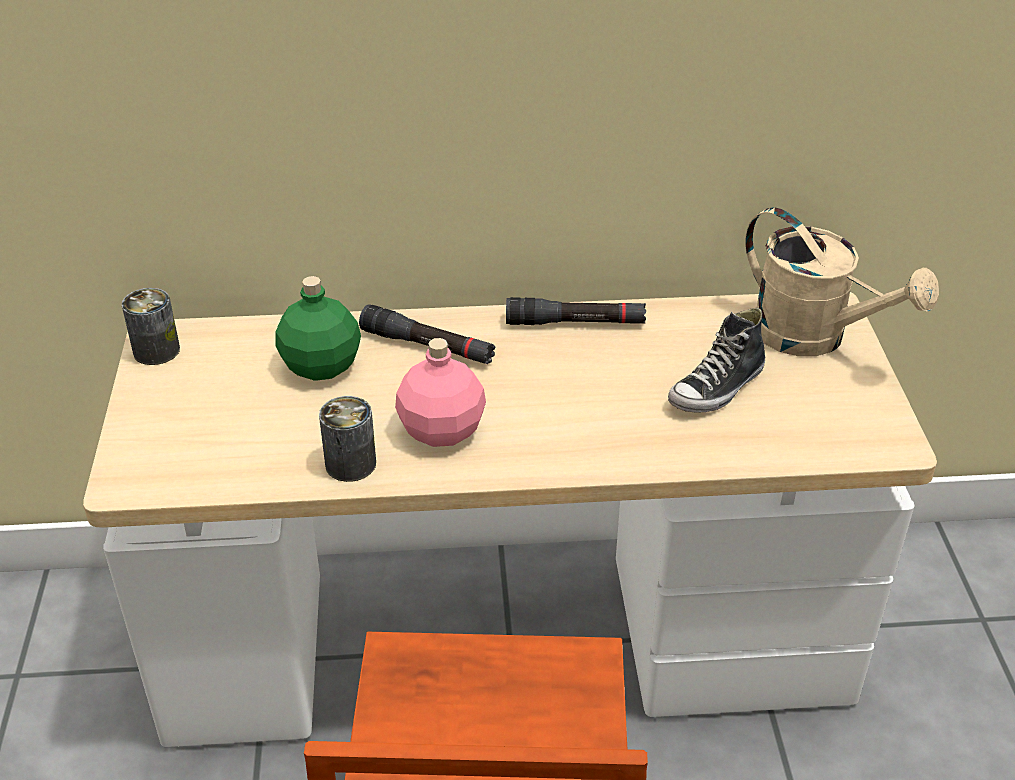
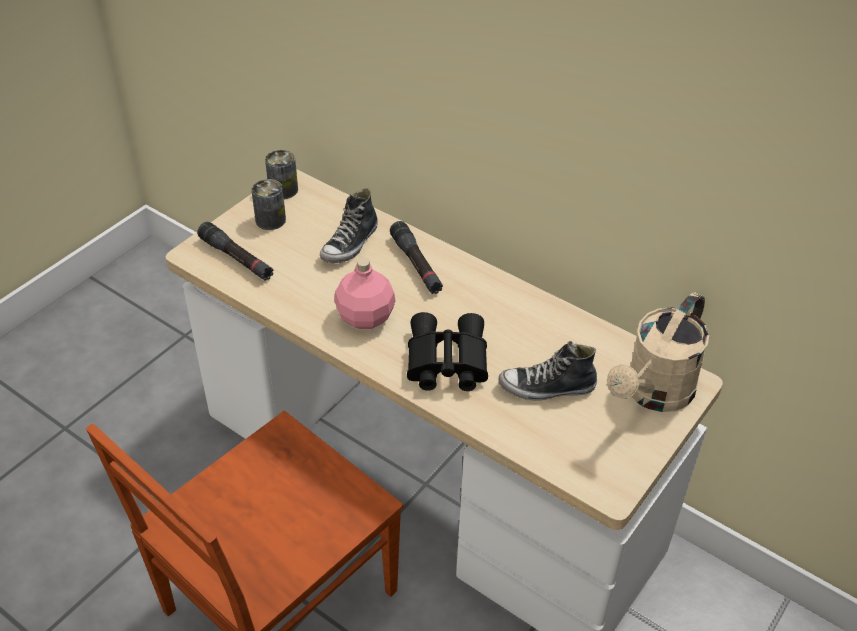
camera: 40 degrees right, 5 degrees up
green bottle [275,276,361,381] -> shoe [320,188,378,263]
can [319,396,376,482] -> can moved to [251,179,286,230]
black flashlight [506,297,646,325] -> black flashlight moved to [197,222,274,281]
beige watering can [745,207,939,356] -> beige watering can turned 45 degrees clockwise [607,292,710,412]
none -> black binoculars [407,312,488,391]

